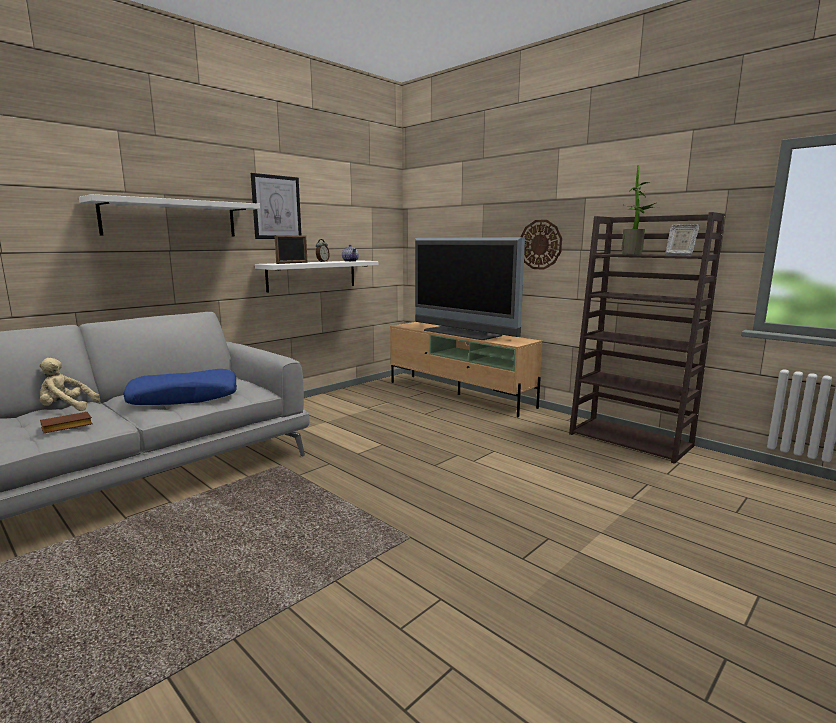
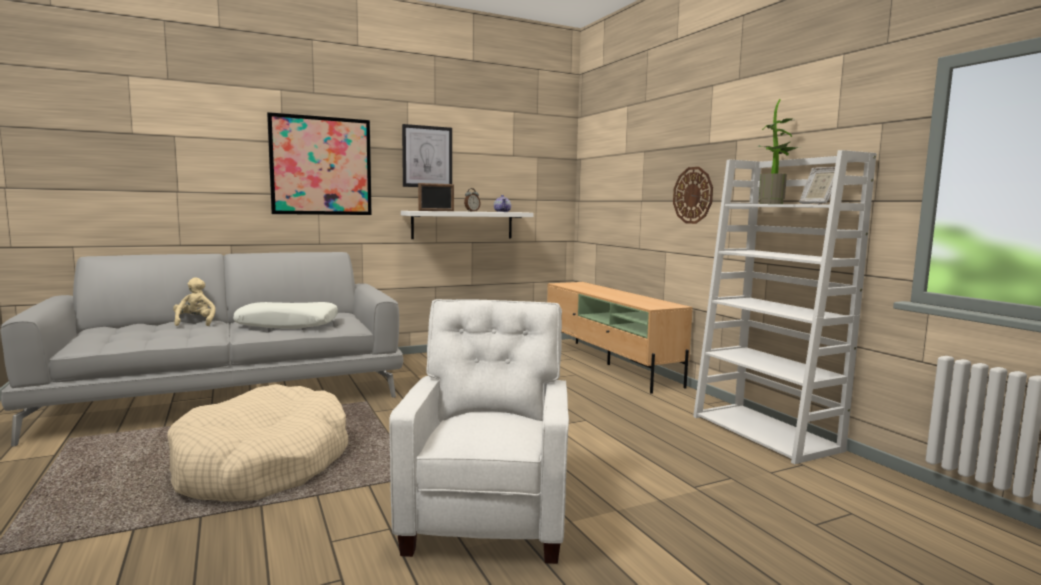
camera: 20 degrees right, 5 degrees down
beige plush toy [39,358,100,411] -> beige plush toy turned 60 degrees clockwise [173,277,215,326]
brown book [40,412,93,433] -> none
white shelf [79,194,260,236] -> picture [267,112,372,215]
blue pillow [123,369,237,405] -> white pillow [233,302,338,329]
television [415,237,525,340] -> none
brown bookcase [569,212,725,464] -> white bookcase [693,150,877,464]
none -> beige dog bed [167,384,348,502]
none -> white armchair [389,299,569,564]

